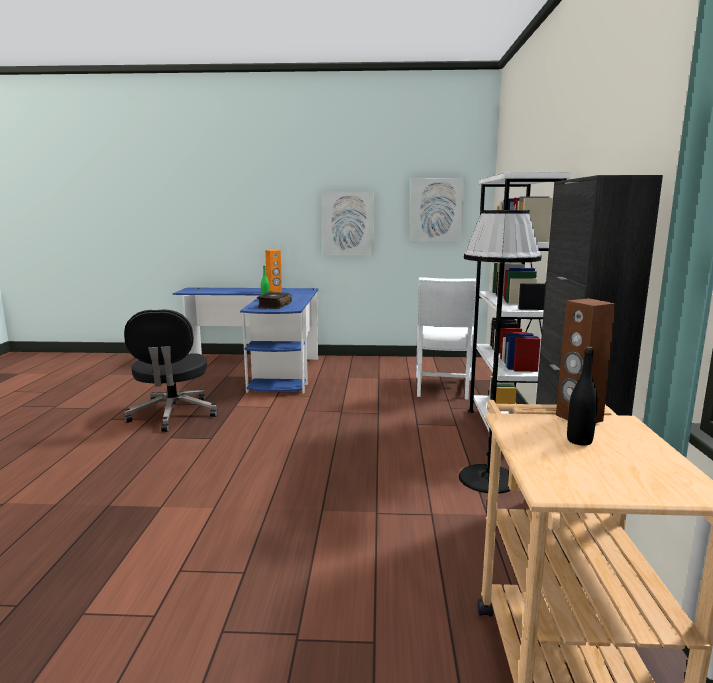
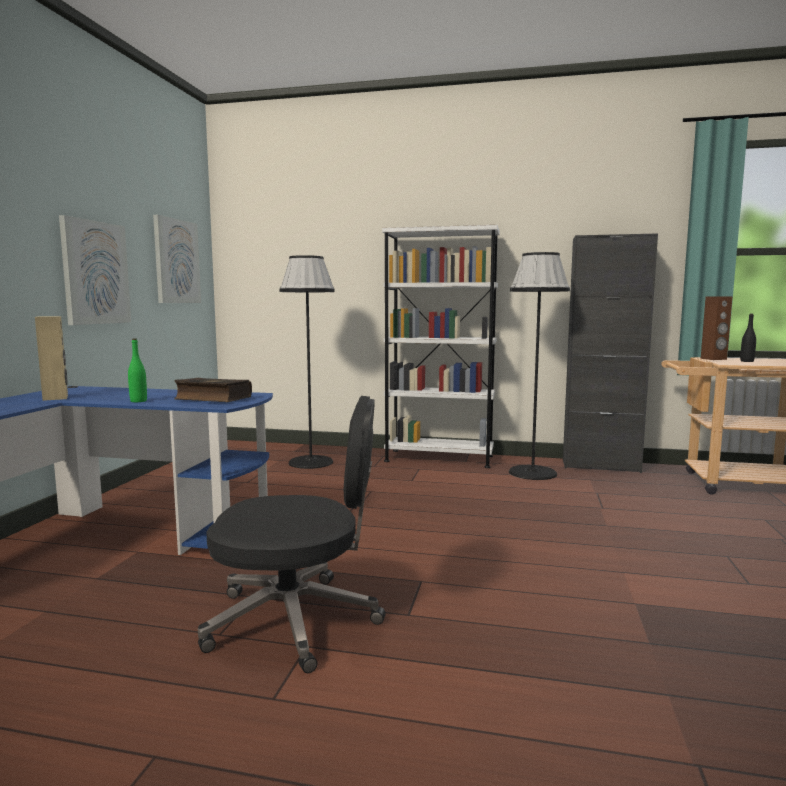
camera: 80 degrees left, 5 degrees down
orange speaker [265,250,282,292] -> beige speaker [35,316,68,401]
white chair [416,277,476,399] -> black floor lamp [279,255,335,469]

